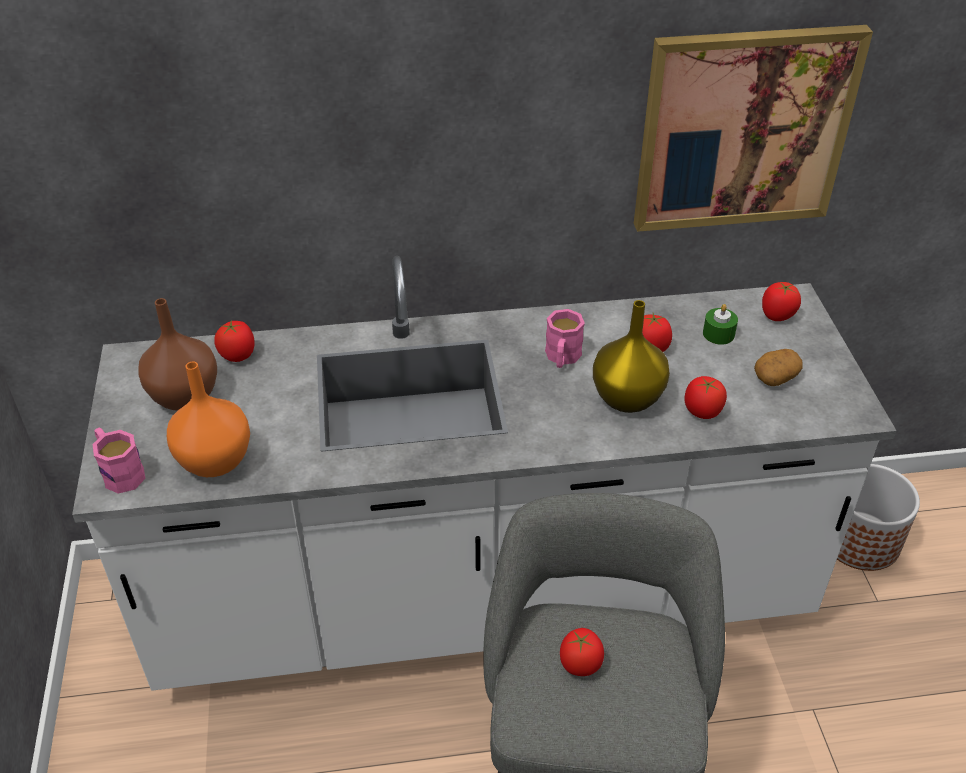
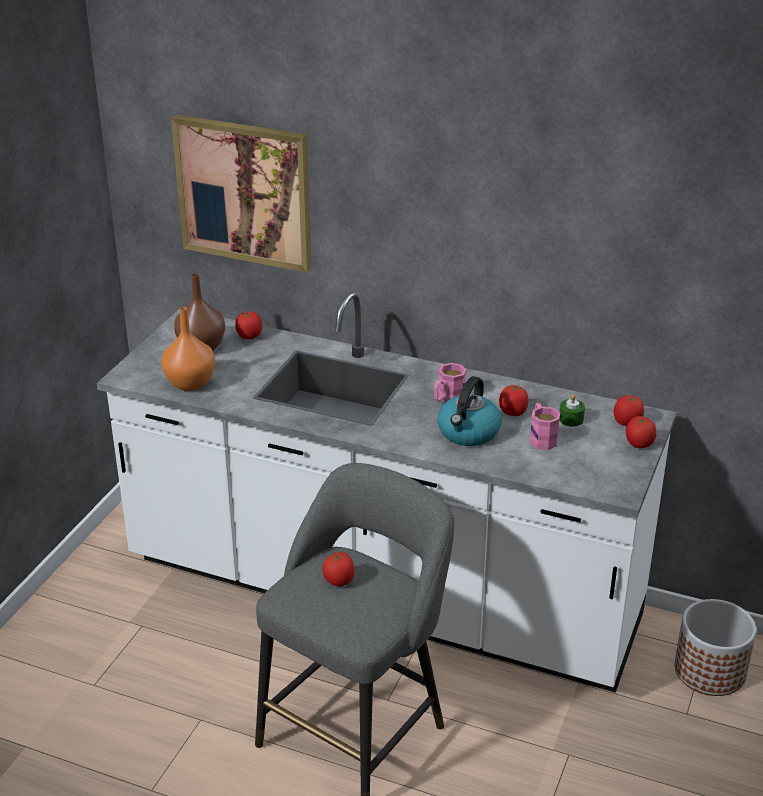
camera: 30 degrees right, 10 degrees down
pink mug [93,428,146,494] -> pink mug moved to [530,403,560,450]
yellow vase [593,300,670,413] -> kettle [438,376,502,446]
picture [634,25,873,232] -> picture moved to [171,114,311,273]
tomato [685,376,727,419] -> tomato moved to [626,416,657,448]
potato [754,349,803,386] -> none

